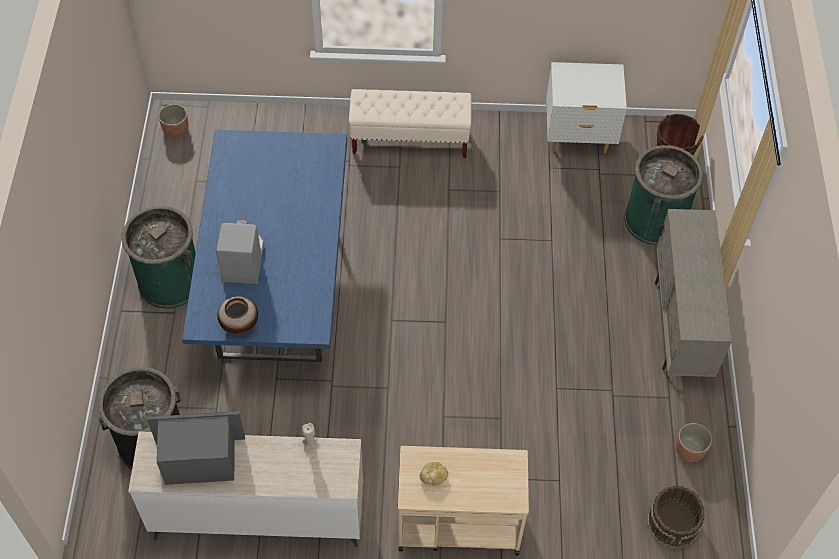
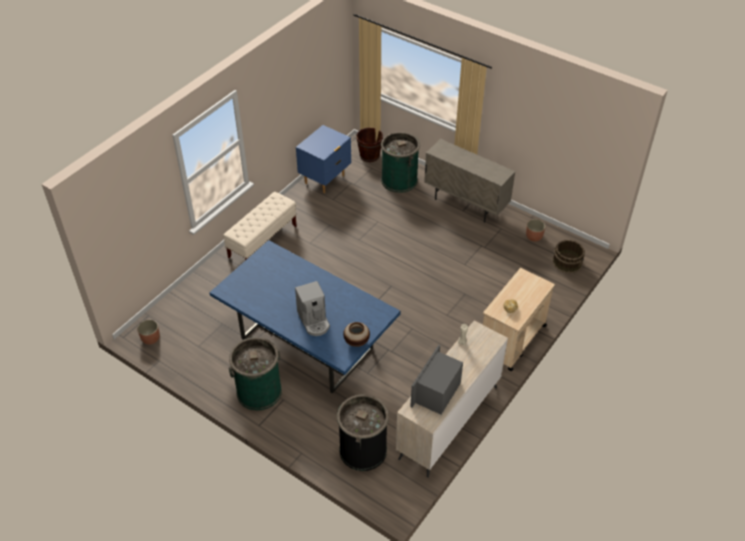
camera: 55 degrees left, 10 degrees down
coffee machine [216,220,264,284] -> coffee machine turned 150 degrees counterclockwise [295,281,330,336]
white nightstand [546,62,627,153] -> blue nightstand [296,125,351,193]

